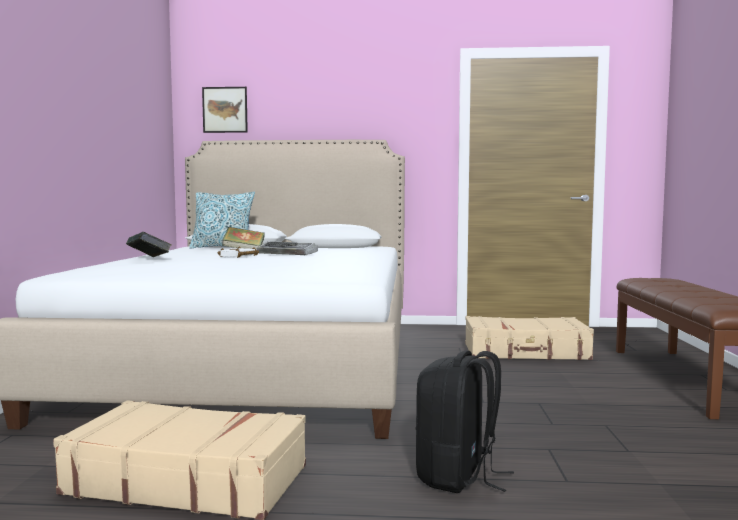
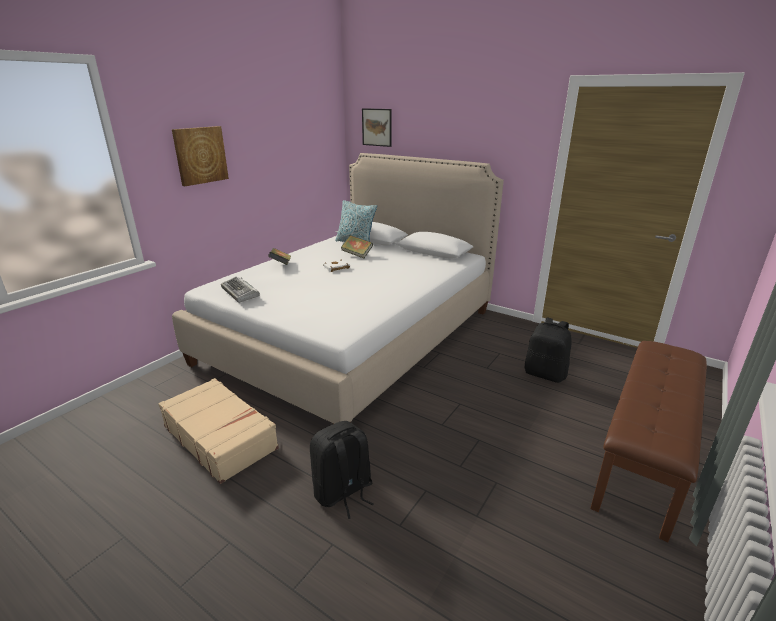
camera: 30 degrees right, 20 degrees up
keyboard [257,241,318,255] -> keyboard moved to [221,276,260,303]
beige suitcase [465,316,594,360] -> black backpack [525,318,572,383]
none -> picture [172,126,229,186]

